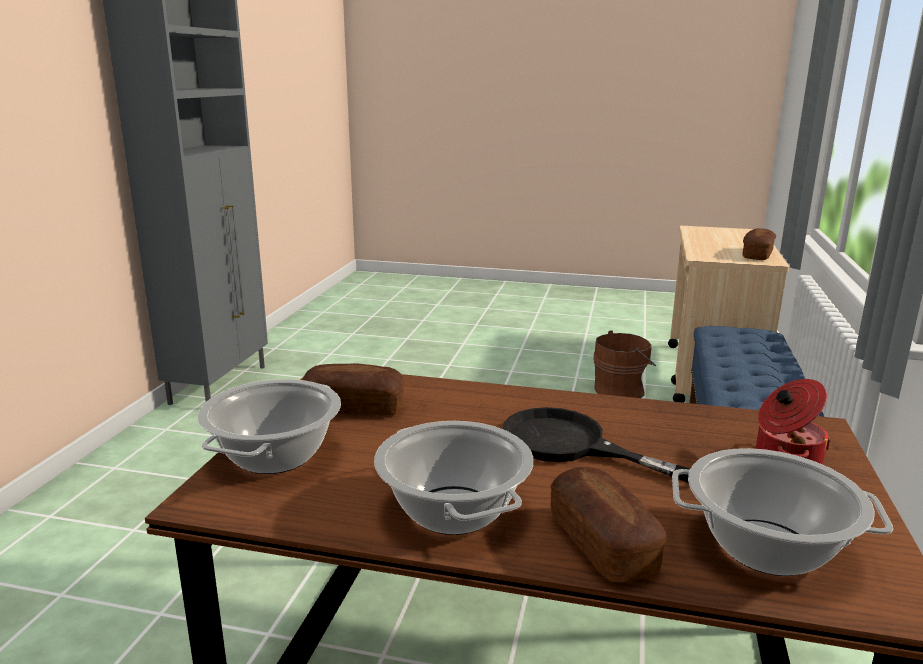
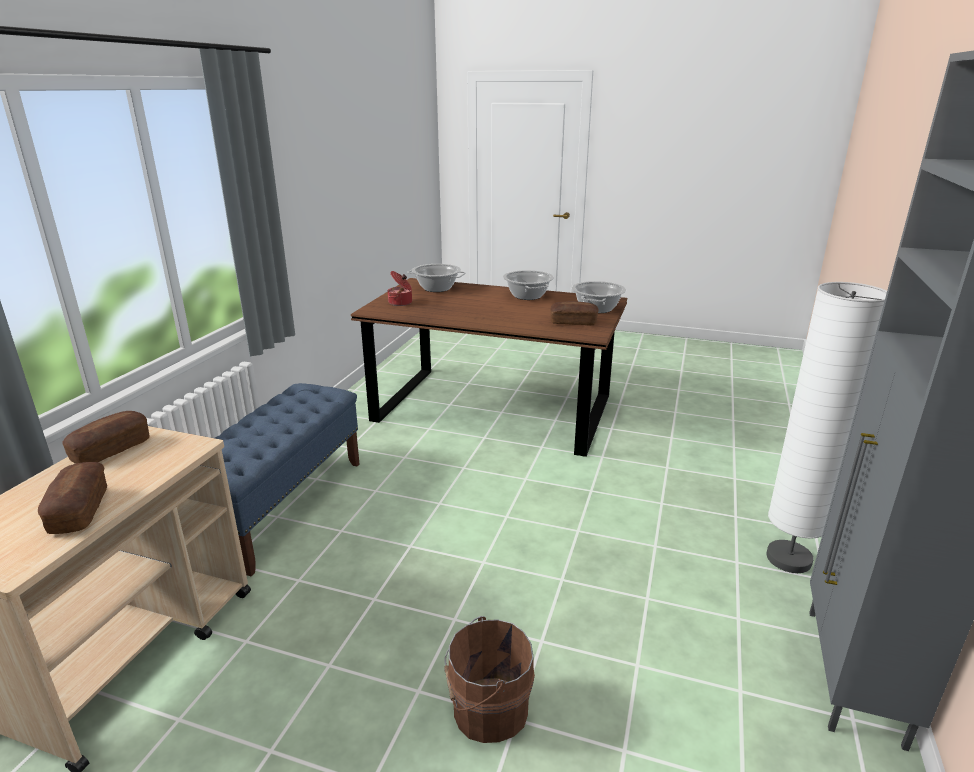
camera: 175 degrees left, 5 degrees up
black frying pan [502,407,690,483] -> none
bread [550,467,666,583] -> bread moved to [38,462,107,534]
brown bucket [593,330,656,398] -> brown bucket moved to [444,616,535,743]
none -> white floor lamp [767,282,887,573]

